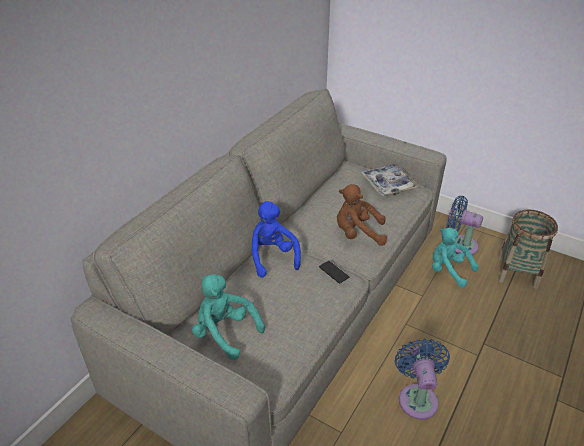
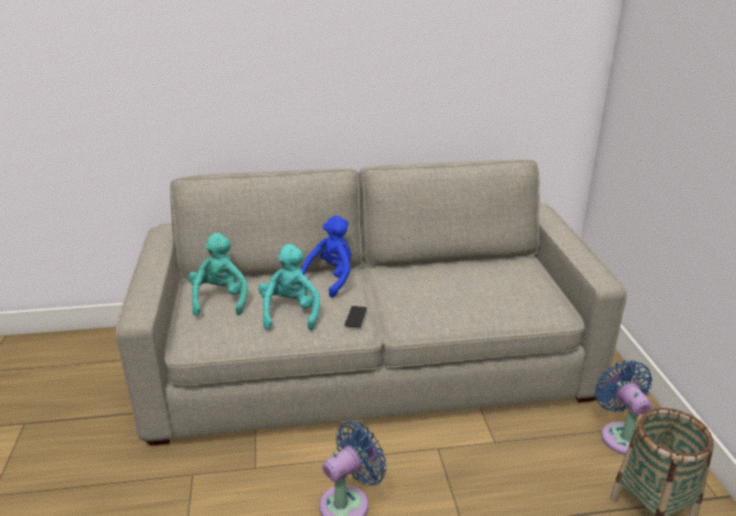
camera: 50 degrees right, 10 degrees down
brown plush toy [337,184,387,246] -> none
tray [361,164,420,196] -> none
turquoise plush toy [432,228,479,287] -> turquoise plush toy moved to [258,244,320,330]

